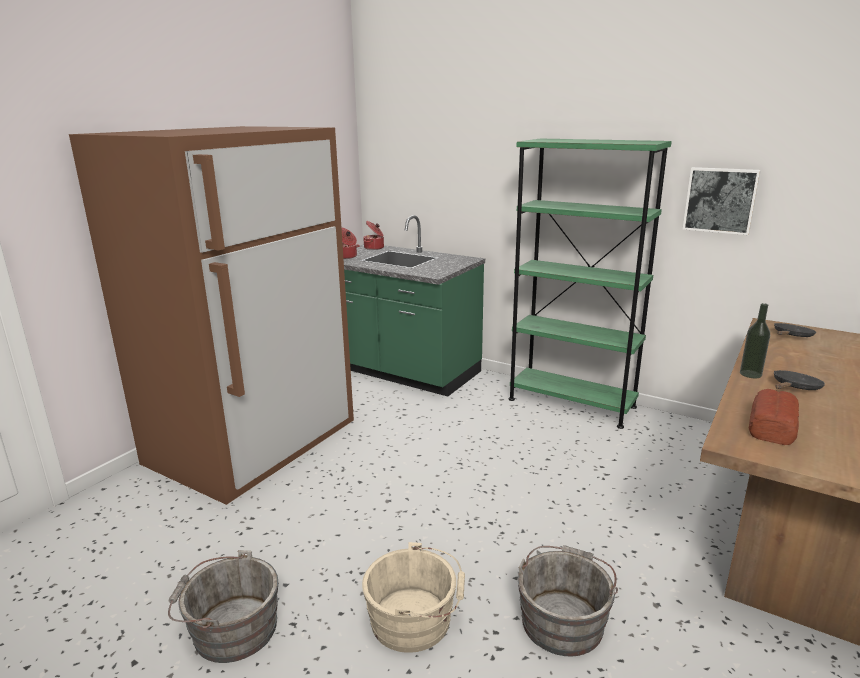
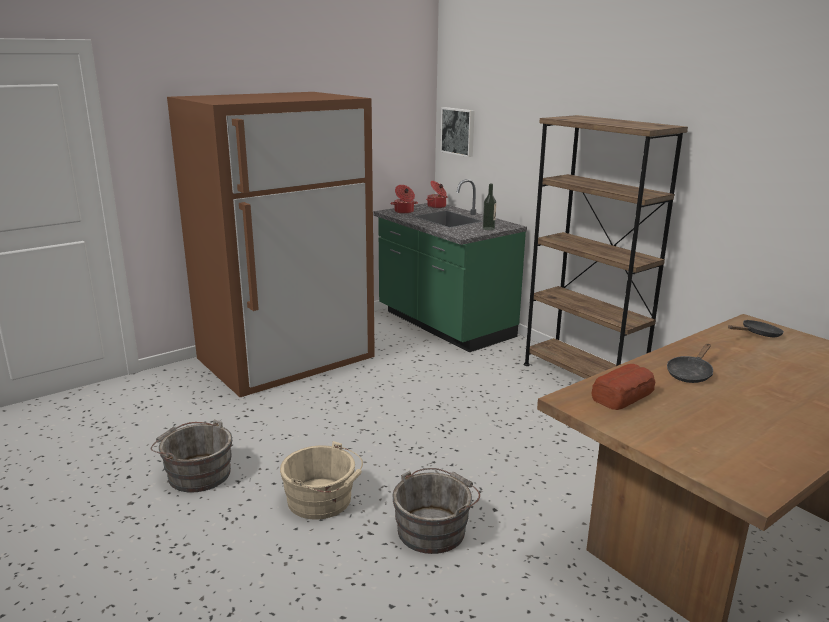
camera: 20 degrees right, 0 degrees up
green bookcase [508,138,672,429] -> brown bookcase [524,115,688,379]
picture [683,167,761,235] -> picture moved to [440,107,475,157]
bottle [740,303,770,378] -> bottle moved to [483,184,496,230]
black frying pan [774,370,825,390] -> black frying pan turned 150 degrees clockwise [667,344,713,383]

